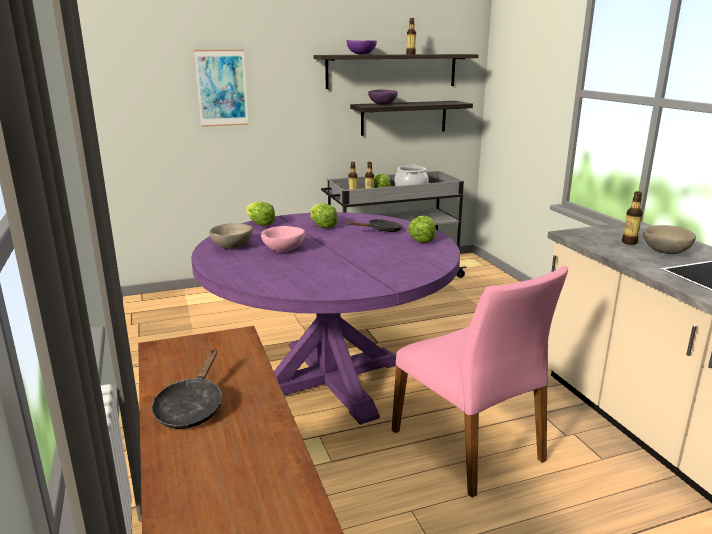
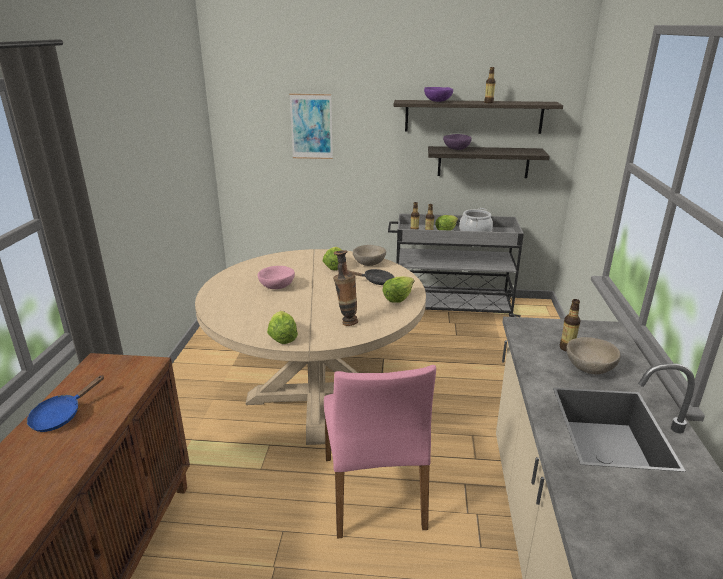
camera: 25 degrees right, 5 degrees up
black frying pan [152,349,222,429] -> blue frying pan [27,375,104,432]
purple dining table [191,212,460,425] -> beige dining table [195,249,426,445]
beige bowl [209,224,253,249] -> beige bowl moved to [353,245,386,266]
lettuce [246,202,276,226] -> lettuce moved to [267,311,298,344]
none -> vase [333,250,358,326]

